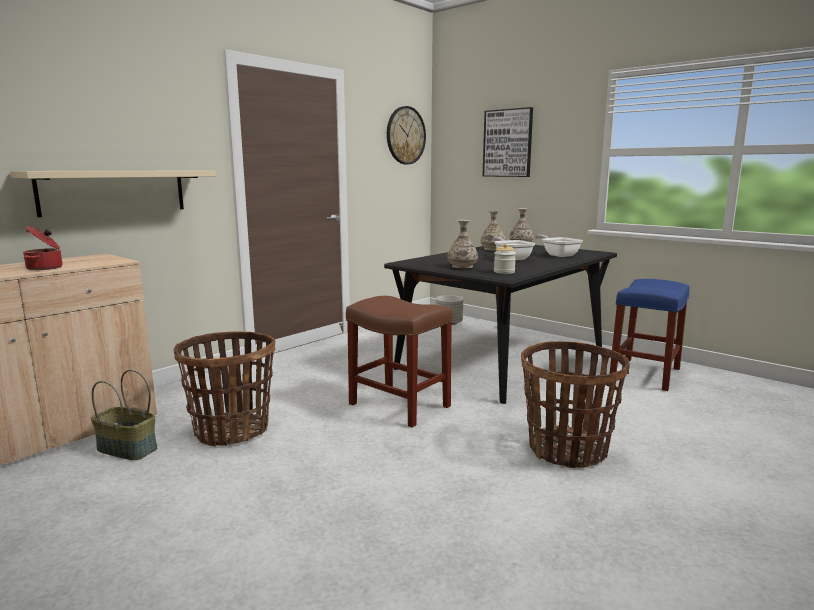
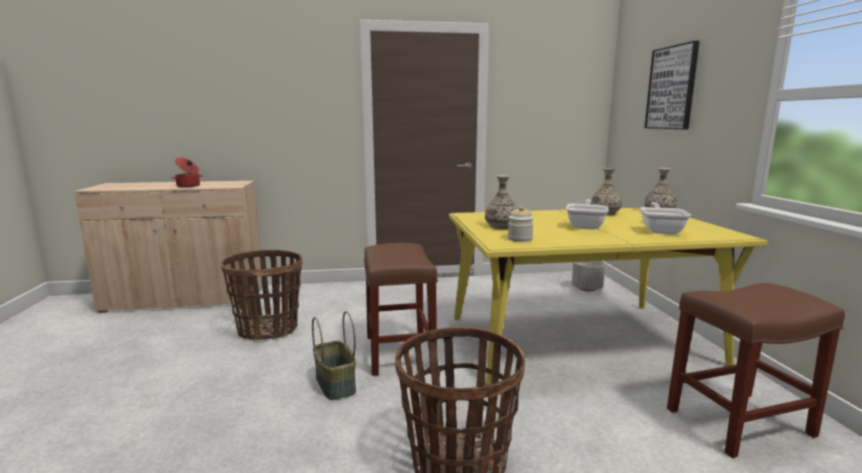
camera: 40 degrees right, 0 degrees up
beige shelf [10,171,216,217] -> none
basket [91,369,157,460] -> basket moved to [312,311,356,400]
black dining table [384,245,617,404] -> yellow dining table [449,208,768,386]
wall clock [387,106,426,165] -> none
blue stool [610,279,689,391] -> brown stool [667,283,845,458]

